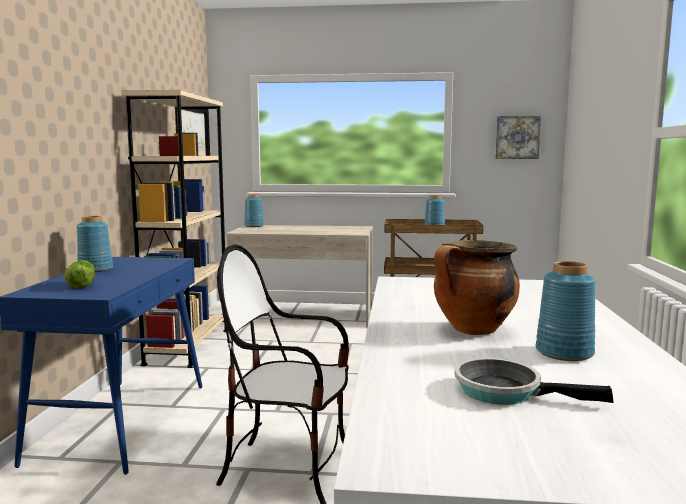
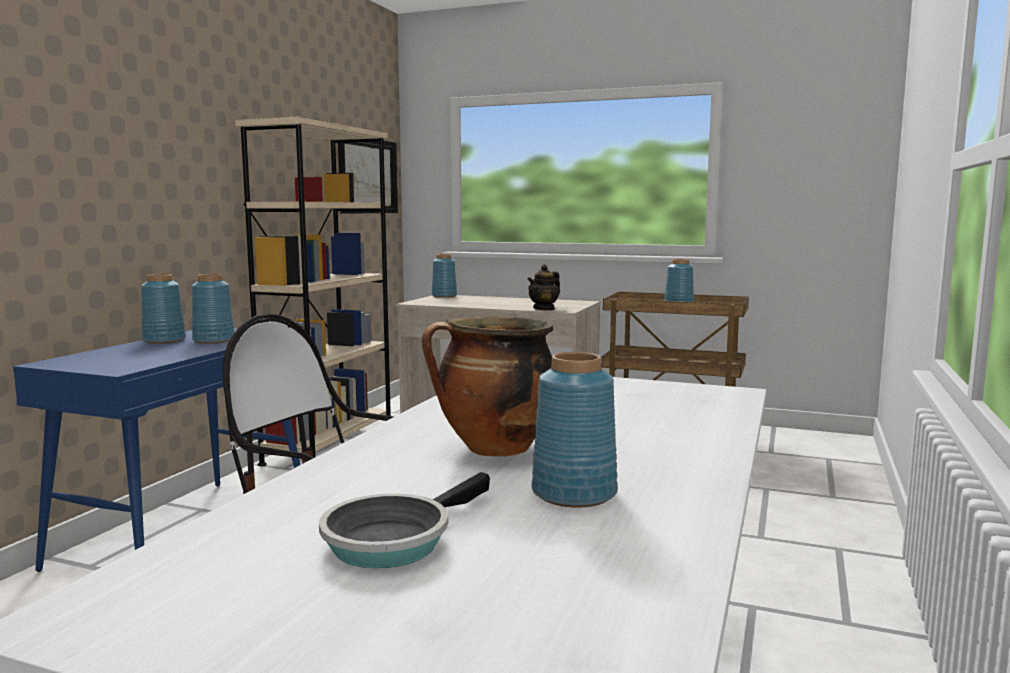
camera: 15 degrees right, 0 degrees up
lettuce [64,260,95,289] -> none
frying pan [455,358,614,405] -> frying pan turned 90 degrees counterclockwise [319,472,490,568]
picture [495,116,541,159] -> none
none -> blue vase [192,274,235,344]
none -> teapot [527,264,560,311]

